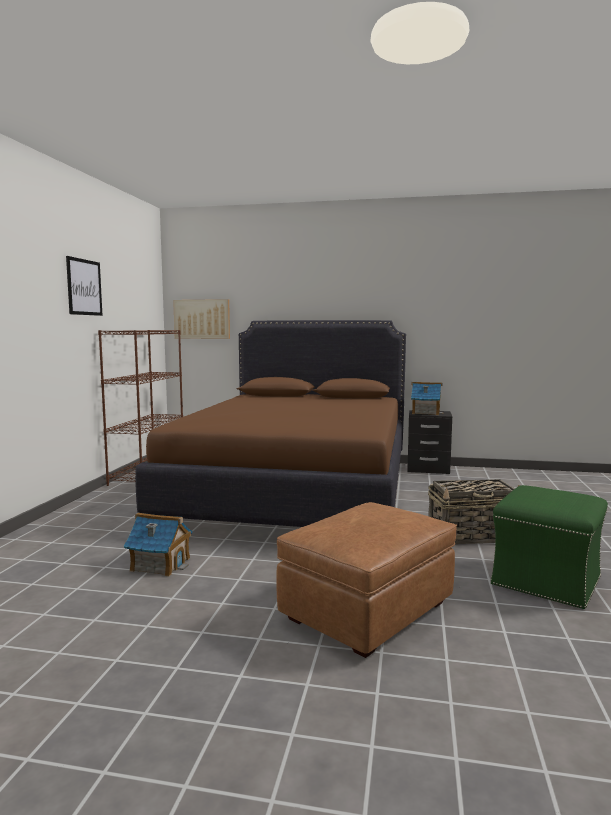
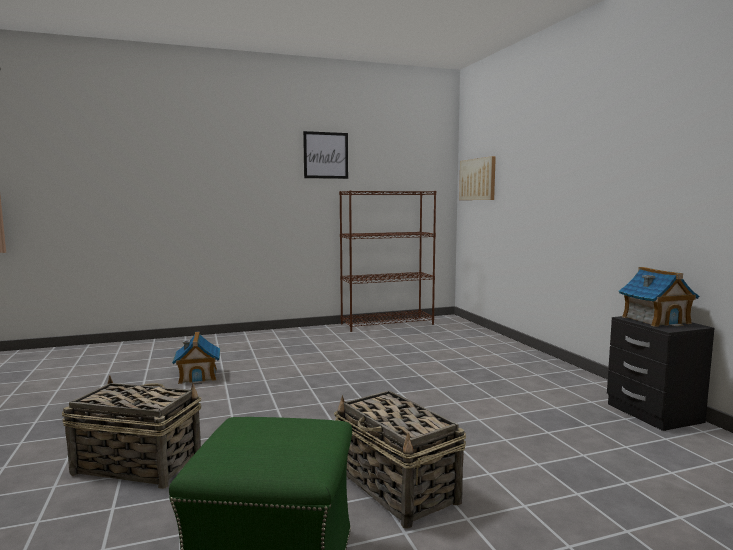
camera: 60 degrees right, 0 degrees up
brown bed [135,320,406,527] -> none
brown ottoman [276,502,457,658] -> basket [62,375,201,489]

